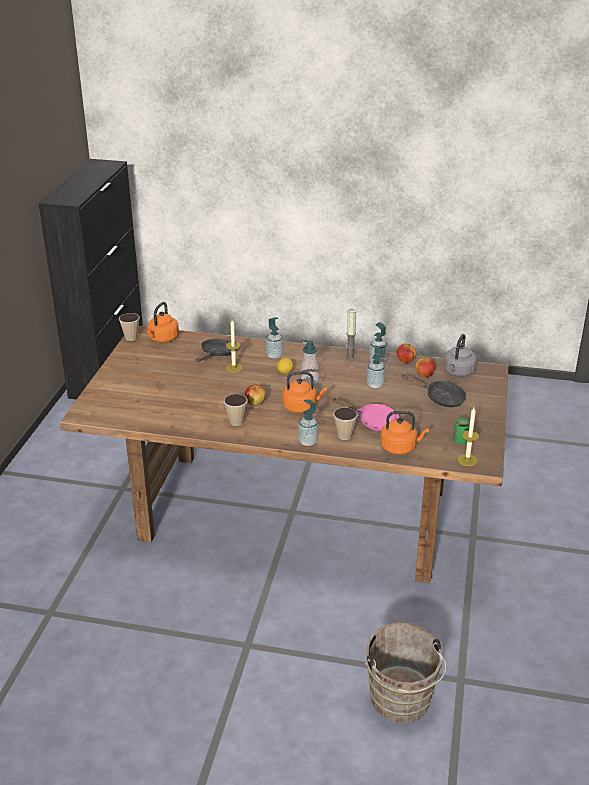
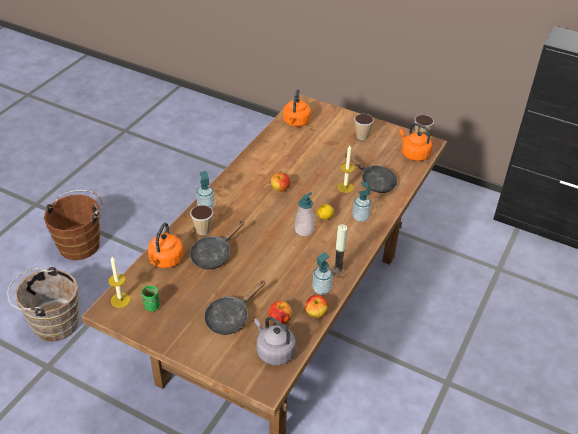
camera: 105 degrees right, 10 degrees up
cup [224,394,248,426] -> cup moved to [354,114,374,140]
orange kettle [283,371,327,413] -> orange kettle moved to [283,89,311,127]
pink frying pan [332,398,400,431] -> black frying pan [190,220,244,269]
soap dispenser [367,345,385,388] -> none
none -> brown bucket [44,190,102,260]

